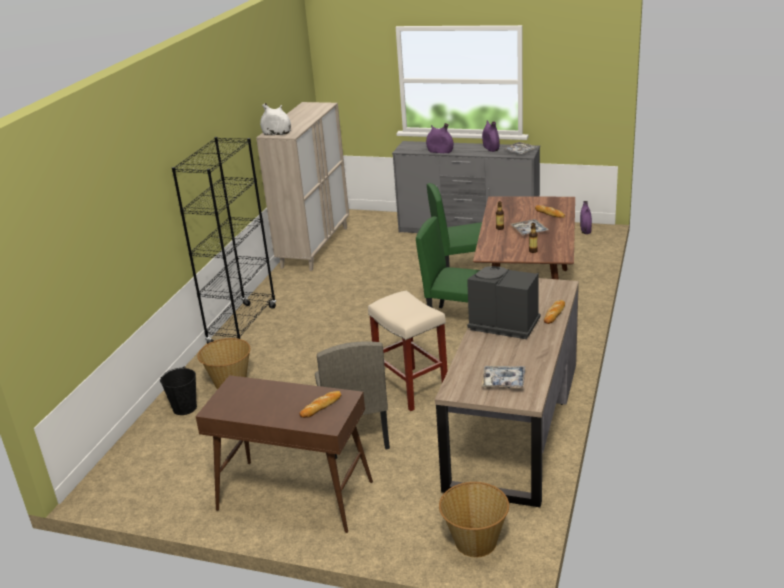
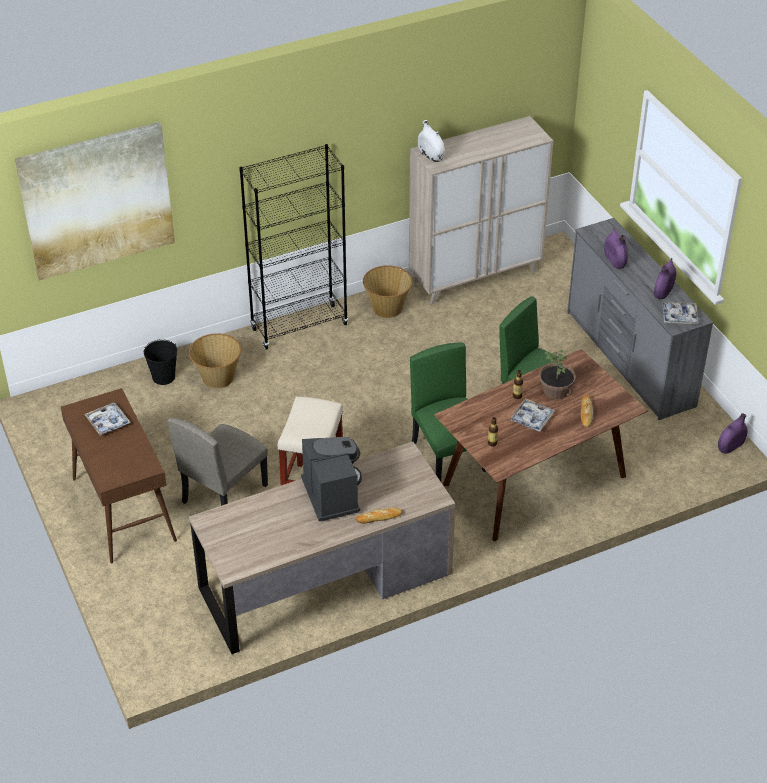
camera: 45 degrees right, 15 degrees up
bread [299,391,341,418] -> none
basket [439,482,509,557] -> basket moved to [363,265,413,318]
tray [481,366,525,388] -> tray moved to [84,403,131,436]
none -> picture [15,122,175,280]
none -> potted plant [539,350,576,399]

